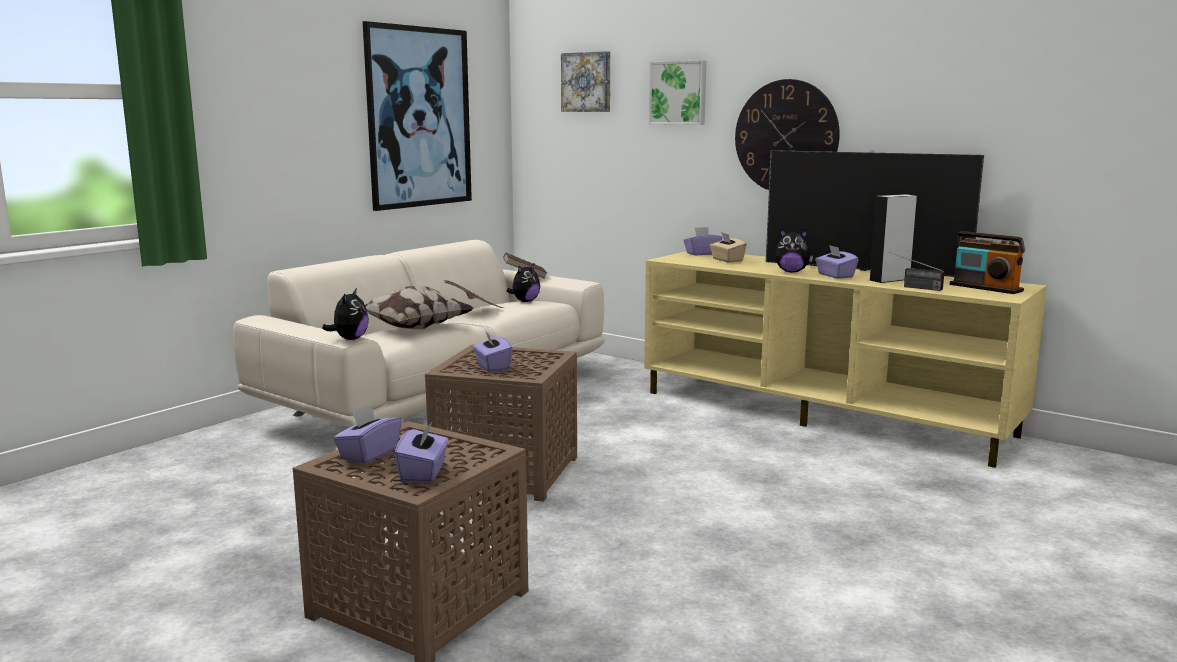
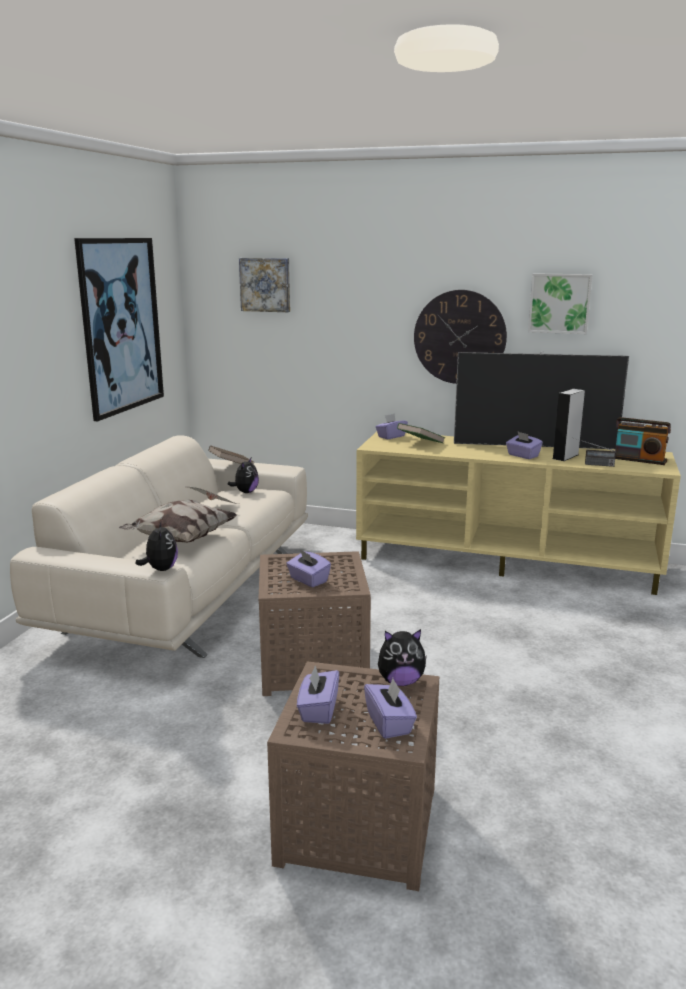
camera: 20 degrees left, 5 degrees up
picture [649,60,706,125] -> picture moved to [528,273,593,334]
beige tissue box [710,232,747,263] -> green book [397,423,445,443]
plush toy [775,229,813,273] -> plush toy moved to [378,629,427,686]

